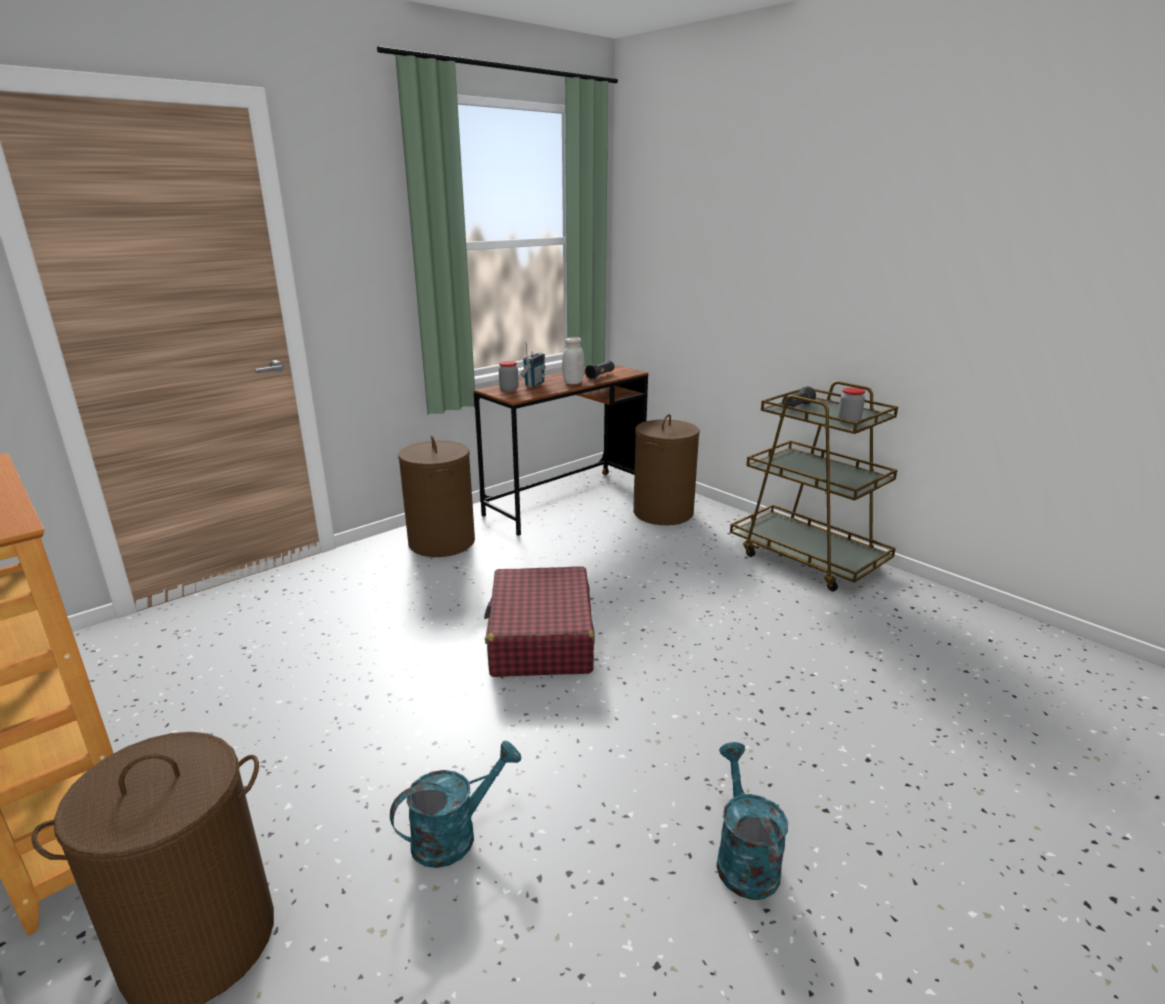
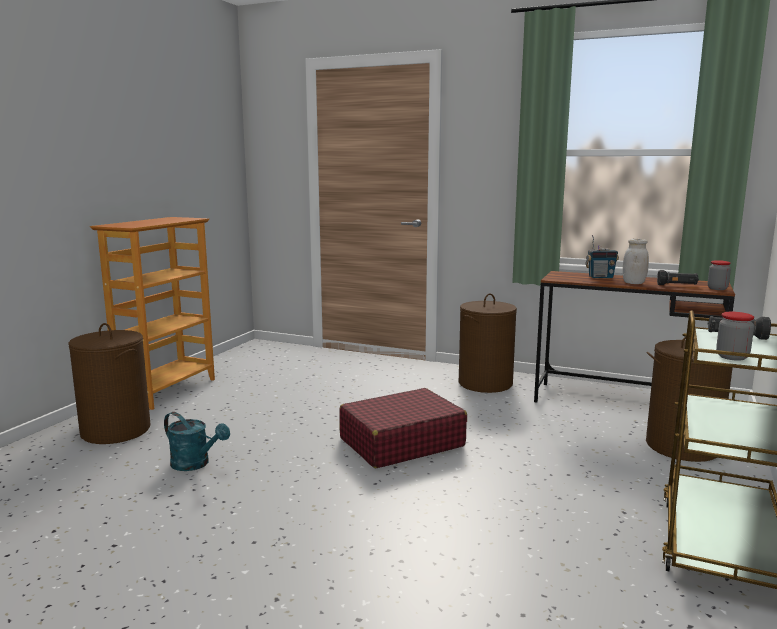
camera: 65 degrees right, 10 degrees down
jar [499,361,518,392] -> jar moved to [708,260,731,290]
turquoise watering can [716,742,788,900] -> none

